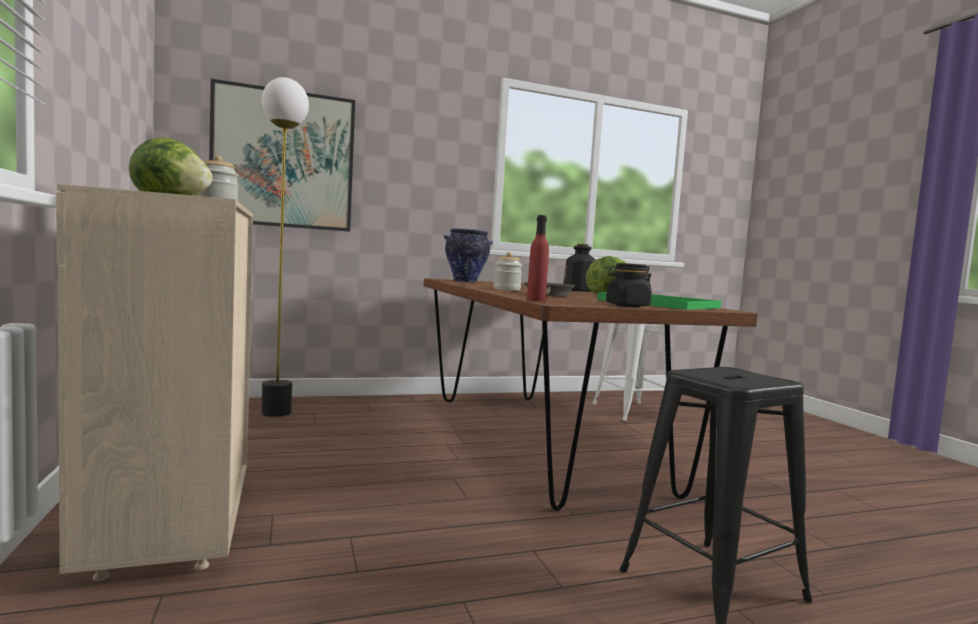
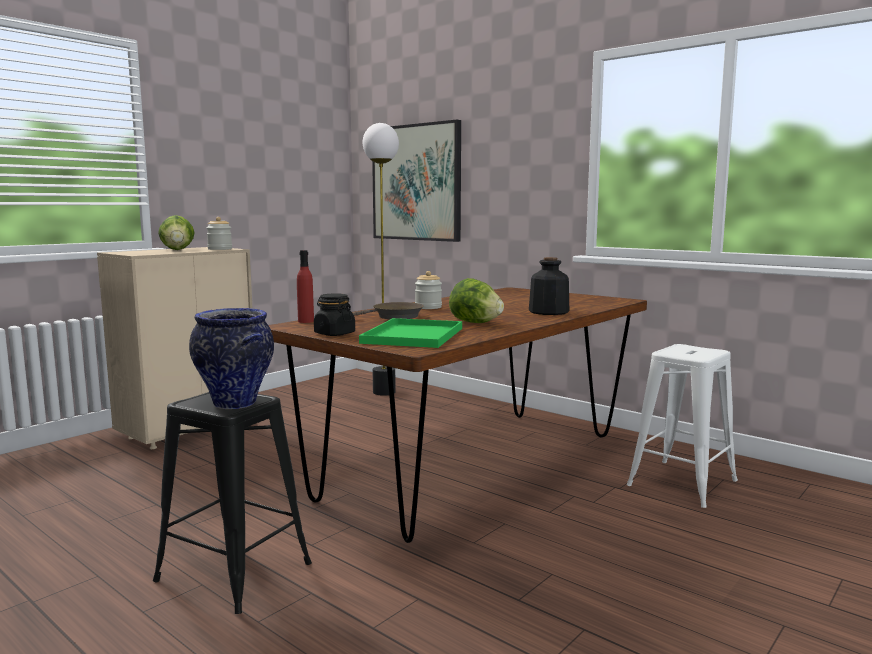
camera: 60 degrees right, 5 degrees up
vase [444,229,493,283] -> vase moved to [189,308,274,409]

